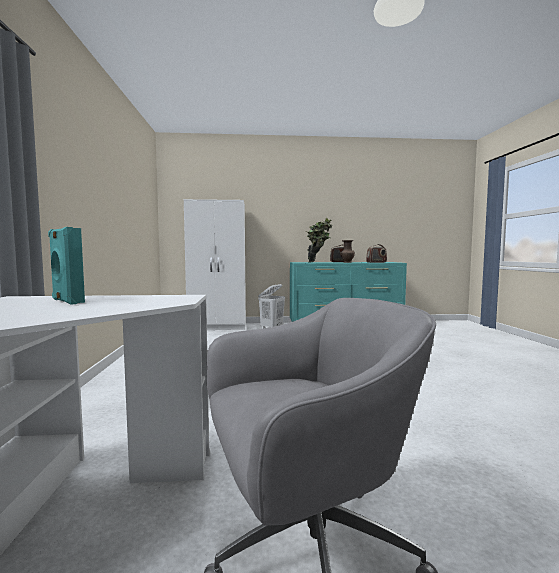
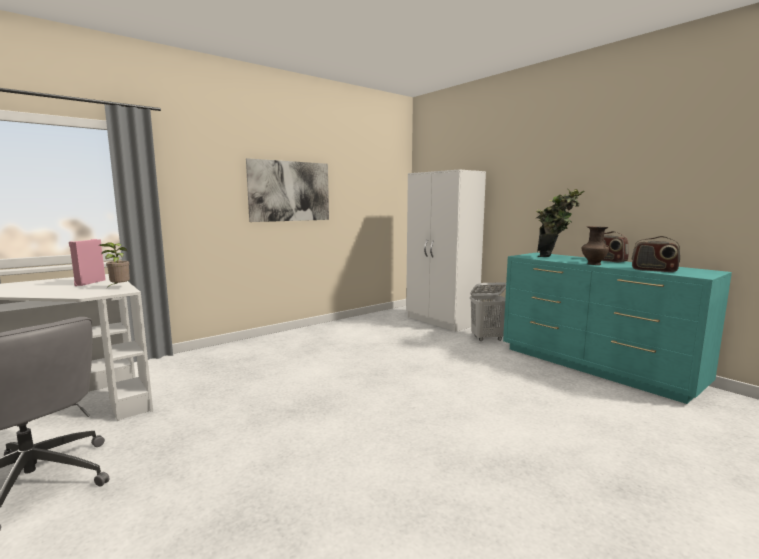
camera: 55 degrees right, 5 degrees up
turquoise speaker [48,227,85,305] -> pink speaker [69,239,106,286]
none -> potted plant [99,242,130,288]
none -> picture [246,158,329,222]

